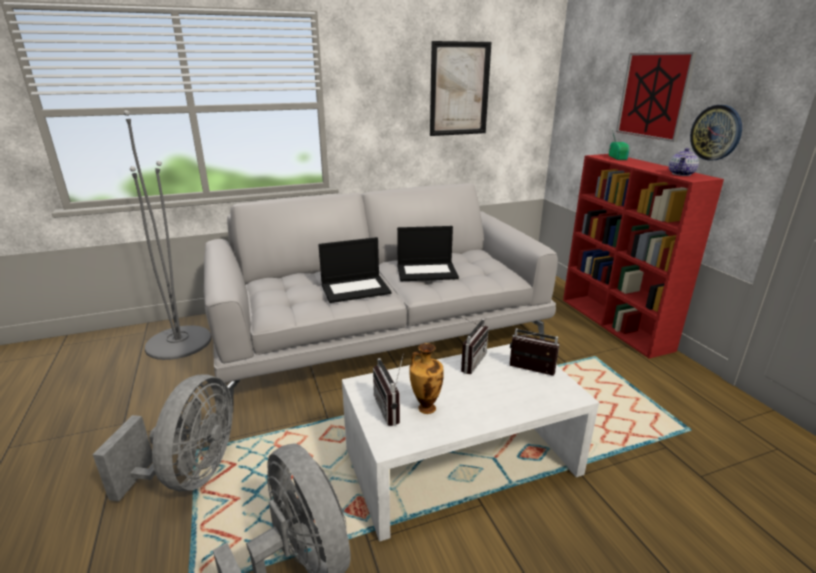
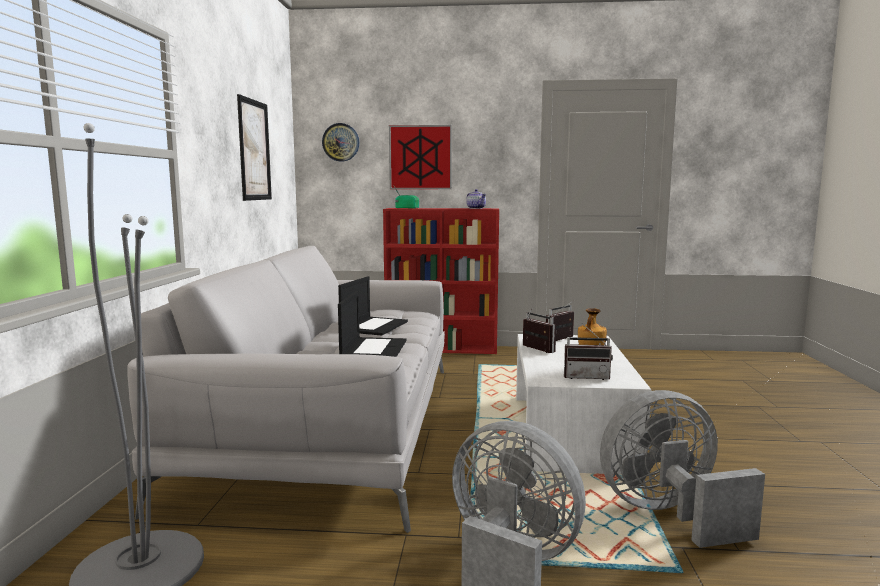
camera: 65 degrees left, 15 degrees down
wall clock [690,105,742,161] -> wall clock moved to [322,123,359,162]

